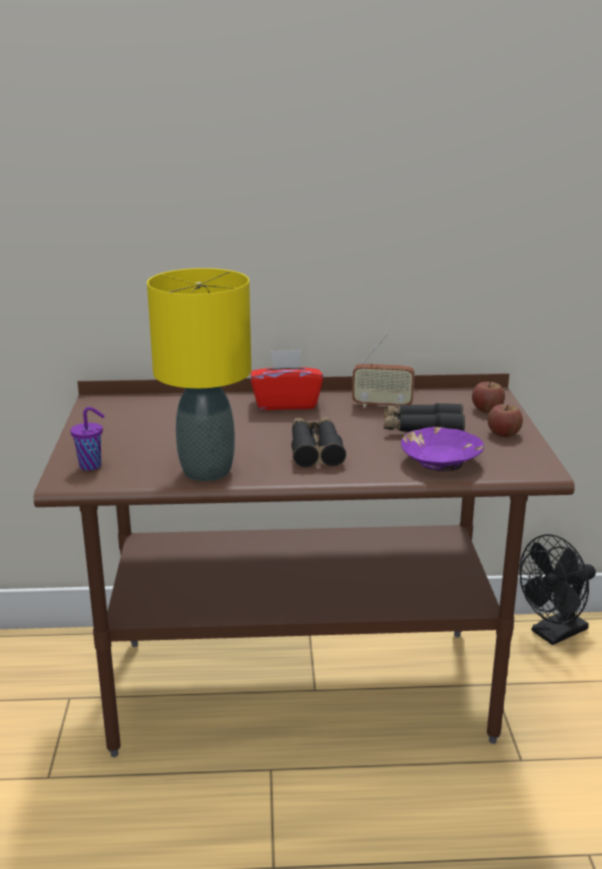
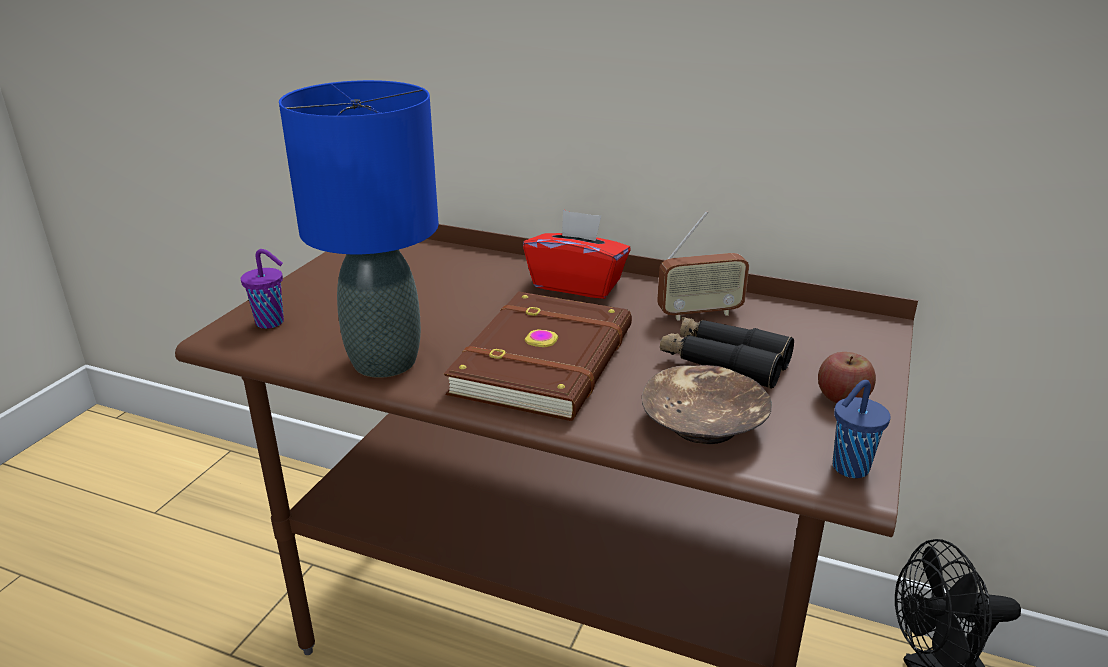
camera: 25 degrees right, 5 degrees up
yellow table lamp [147,268,251,481] -> blue table lamp [279,80,439,378]
black binoculars [291,417,346,467] -> brown book [444,292,632,421]
radio [352,333,415,408] -> radio turned 45 degrees counterclockwise [657,211,749,321]
purple bowl [401,427,484,472] -> brown bowl [642,365,772,444]
apple [472,382,505,413] -> none
none -> blue cup [833,380,891,478]

